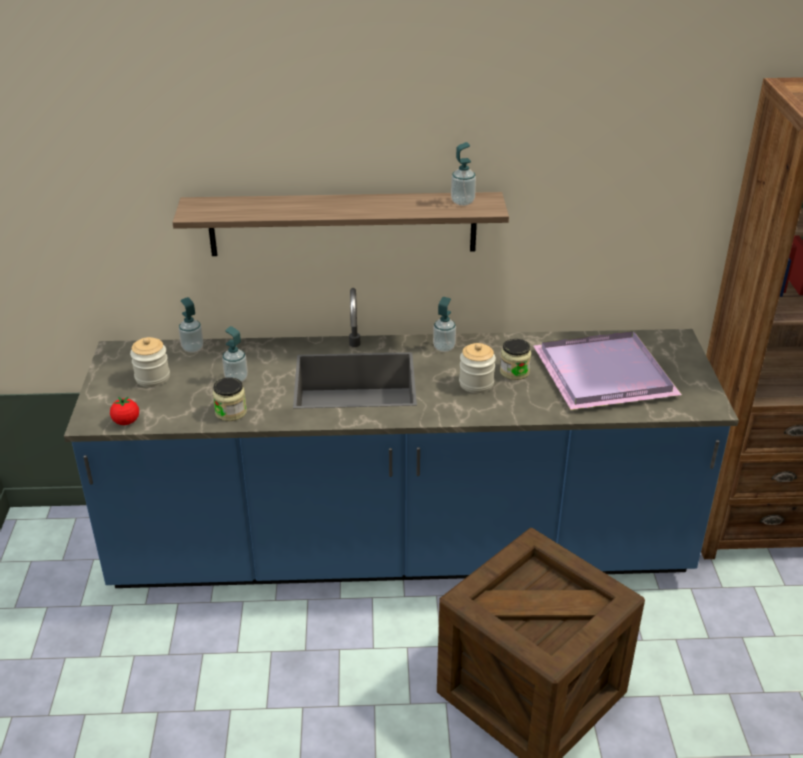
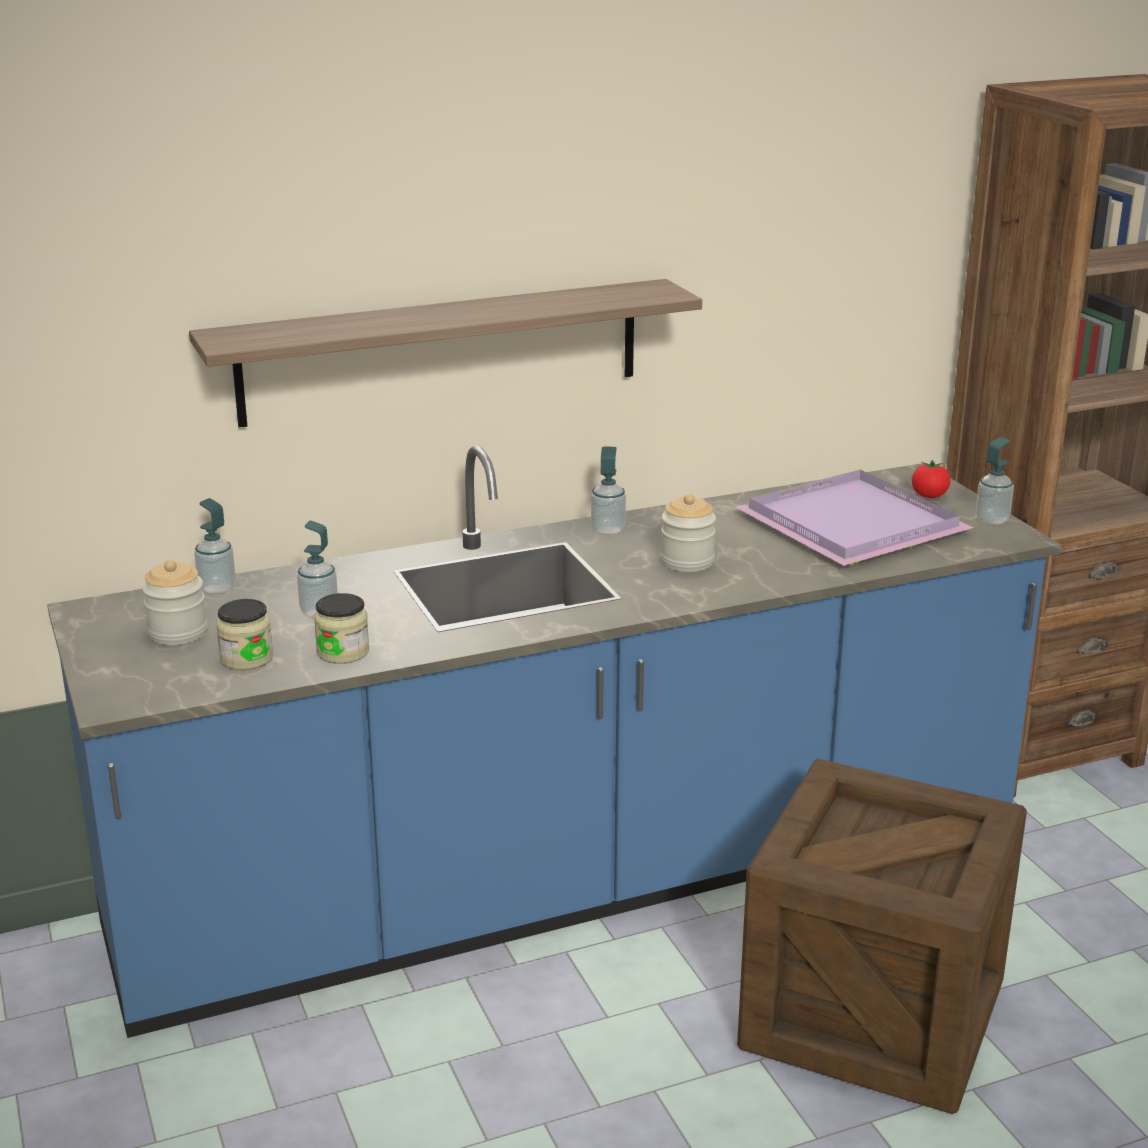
camera: 20 degrees left, 10 degrees down
tomato [110,396,139,425] -> tomato moved to [912,460,950,498]
soap dispenser [451,142,476,206] -> soap dispenser moved to [976,437,1014,525]
jar [500,339,531,380] -> jar moved to [216,599,273,670]

